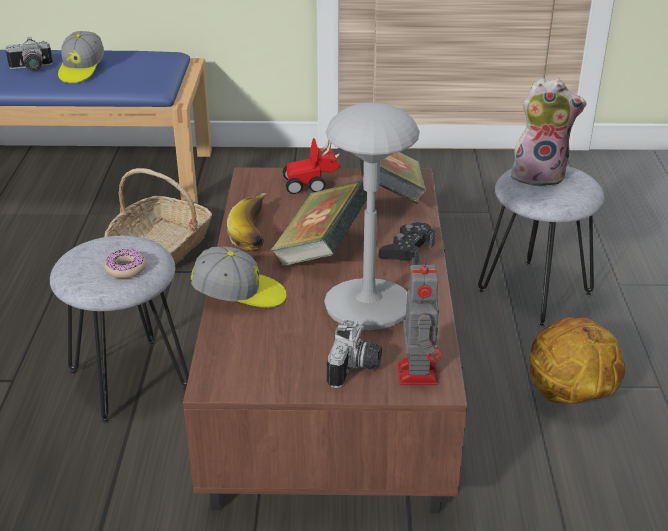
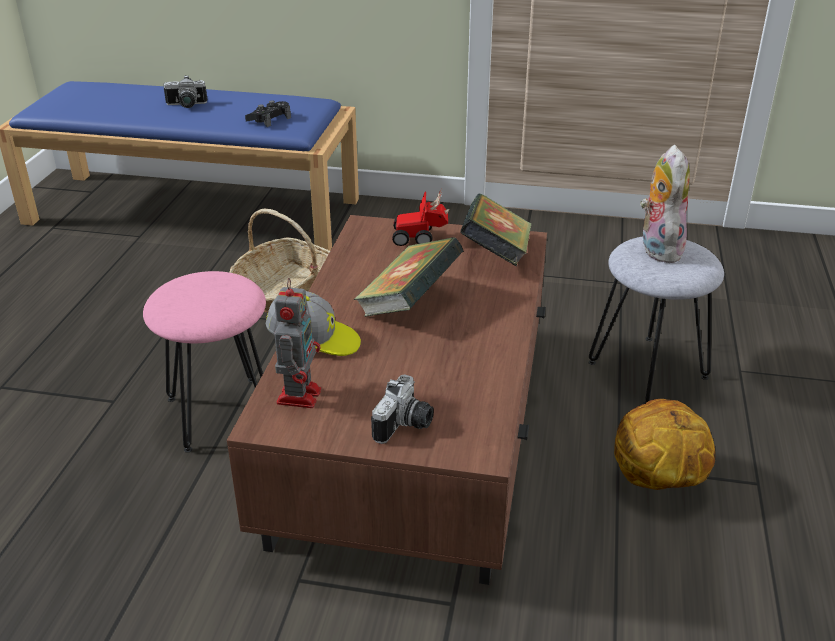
camera: 10 degrees right, 0 degrees up
grey stool [50,236,189,423] -> pink stool [143,271,266,453]
cap [58,31,104,83] -> none
donut [105,249,146,278] -> none
banana [227,193,267,251] -> none
grey table lamp [324,102,420,330] -> none
black game controller [379,222,435,265] -> black game controller moved to [245,100,291,127]
toy robot [397,255,441,385] -> toy robot moved to [274,278,321,408]
plush toy [511,78,587,187] -> plush toy turned 105 degrees counterclockwise [640,145,690,263]

